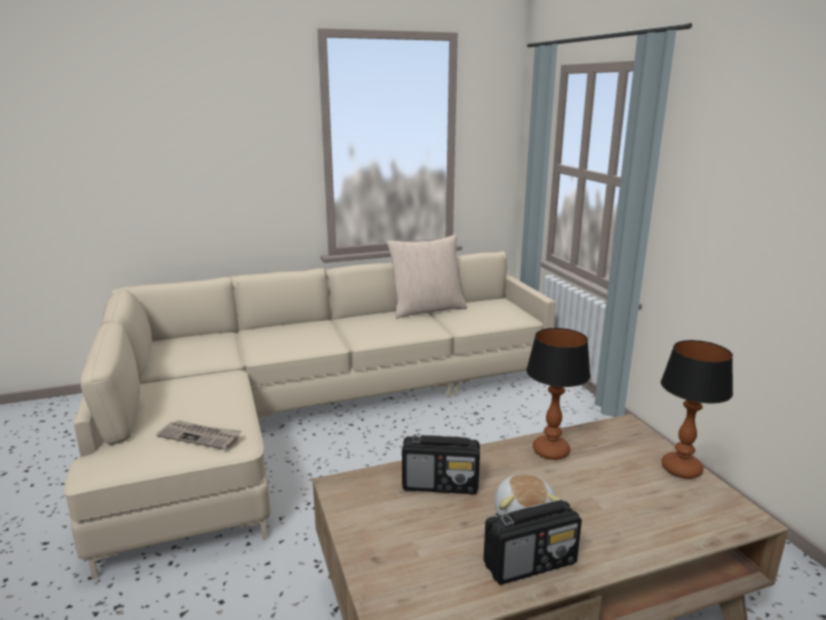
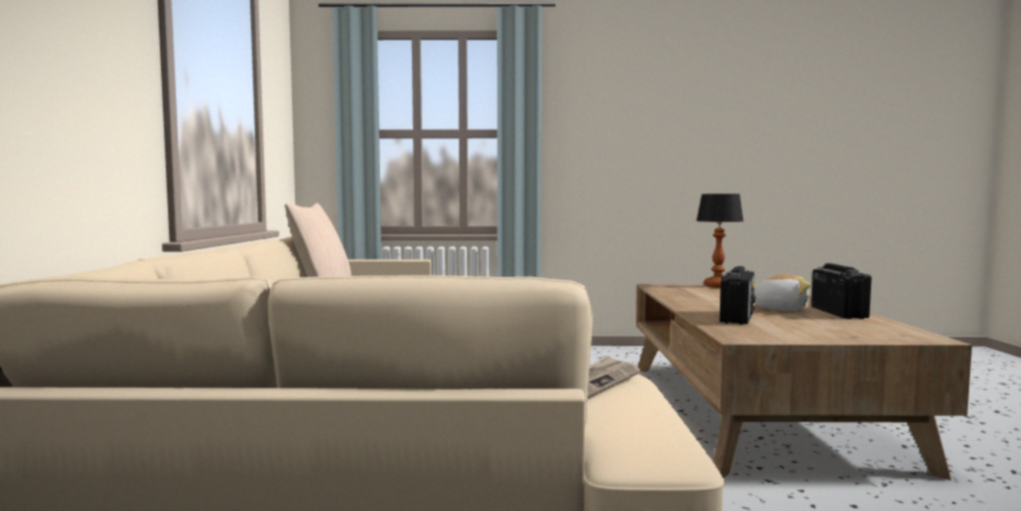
camera: 70 degrees left, 15 degrees down
table lamp [526,328,591,460] -> none

